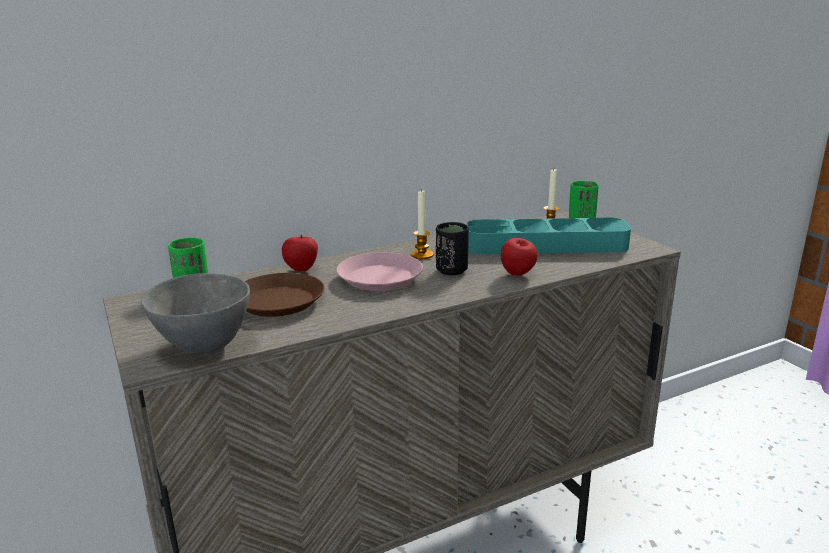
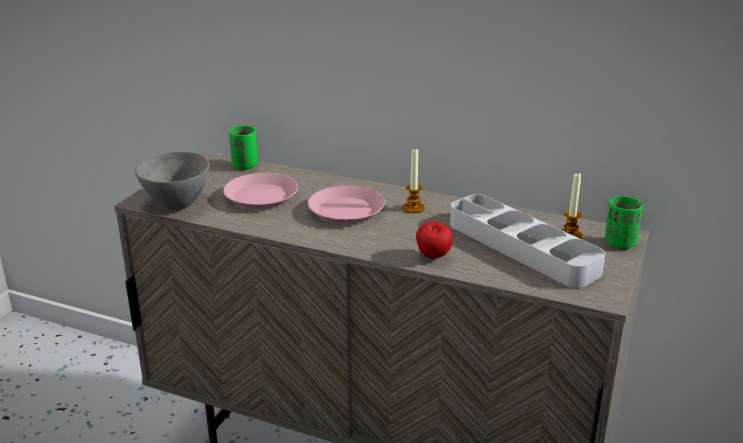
camera: 50 degrees right, 5 degrees up
brown plate [245,273,325,317] -> pink plate [223,173,298,209]
apple [282,234,318,271] -> none
black cup [436,222,469,275] -> none
turquoise tray [466,218,631,254] -> grey tray [450,194,605,288]

